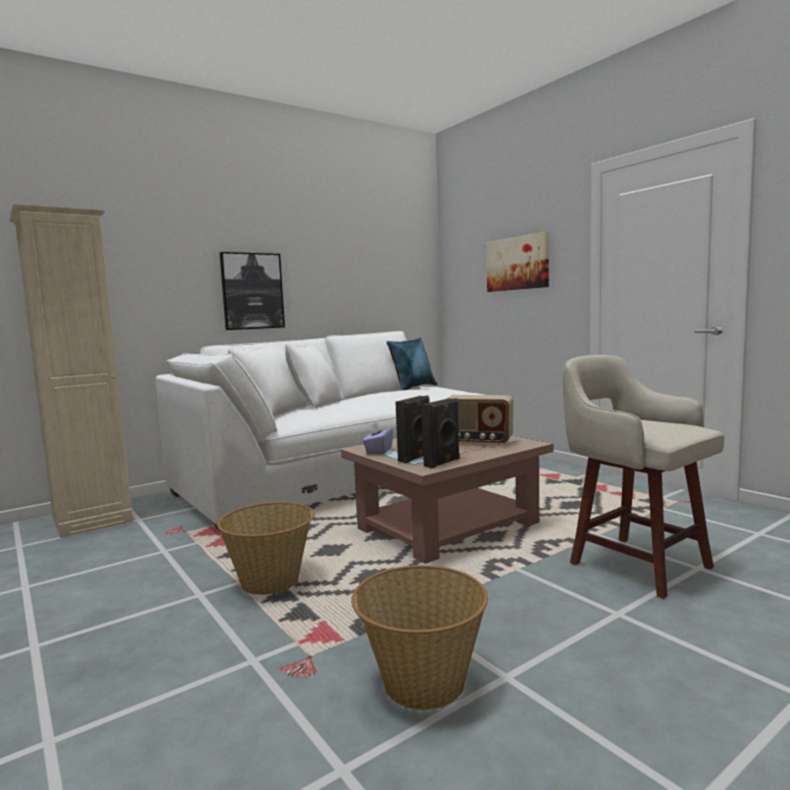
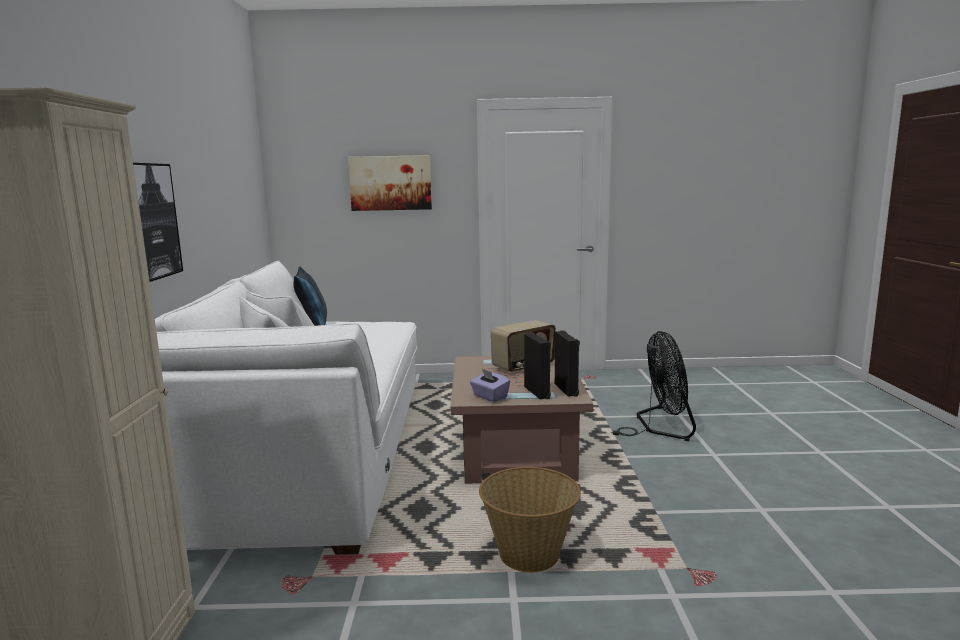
camera: 55 degrees left, 5 degrees up
basket [351,565,488,710] -> none
beige stool [563,355,724,599] -> black fan [611,331,696,442]

